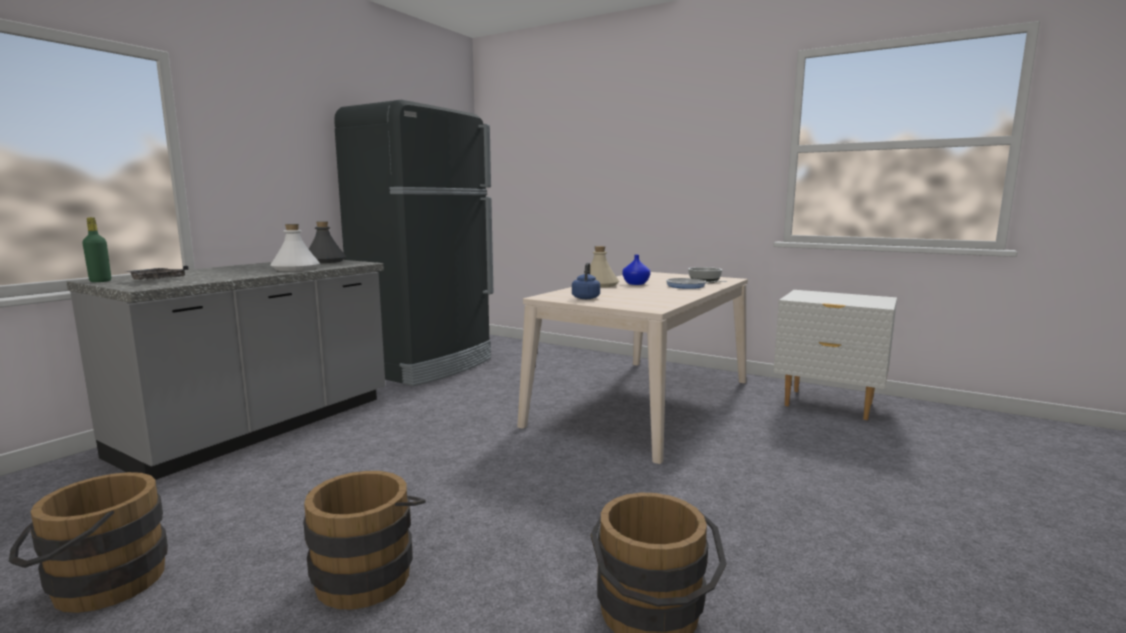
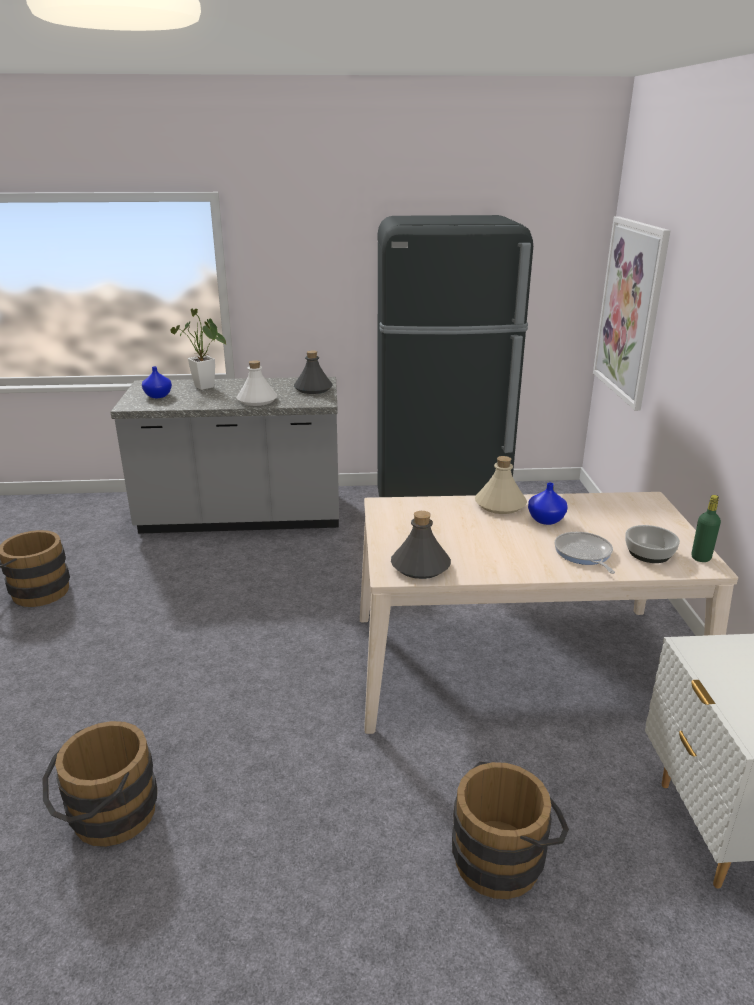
camera: 55 degrees right, 15 degrees up
green bottle [82,217,111,282] -> green bottle moved to [691,495,721,562]
grey tray [123,266,189,280] -> blue vase [142,366,172,398]
brown bucket [303,471,426,610] -> brown bucket moved to [452,761,569,899]
blue kettle [572,263,600,299] -> none
none -> potted plant [170,309,226,390]
none -> grey bottle [391,511,451,579]
none -> picture [593,216,670,411]

